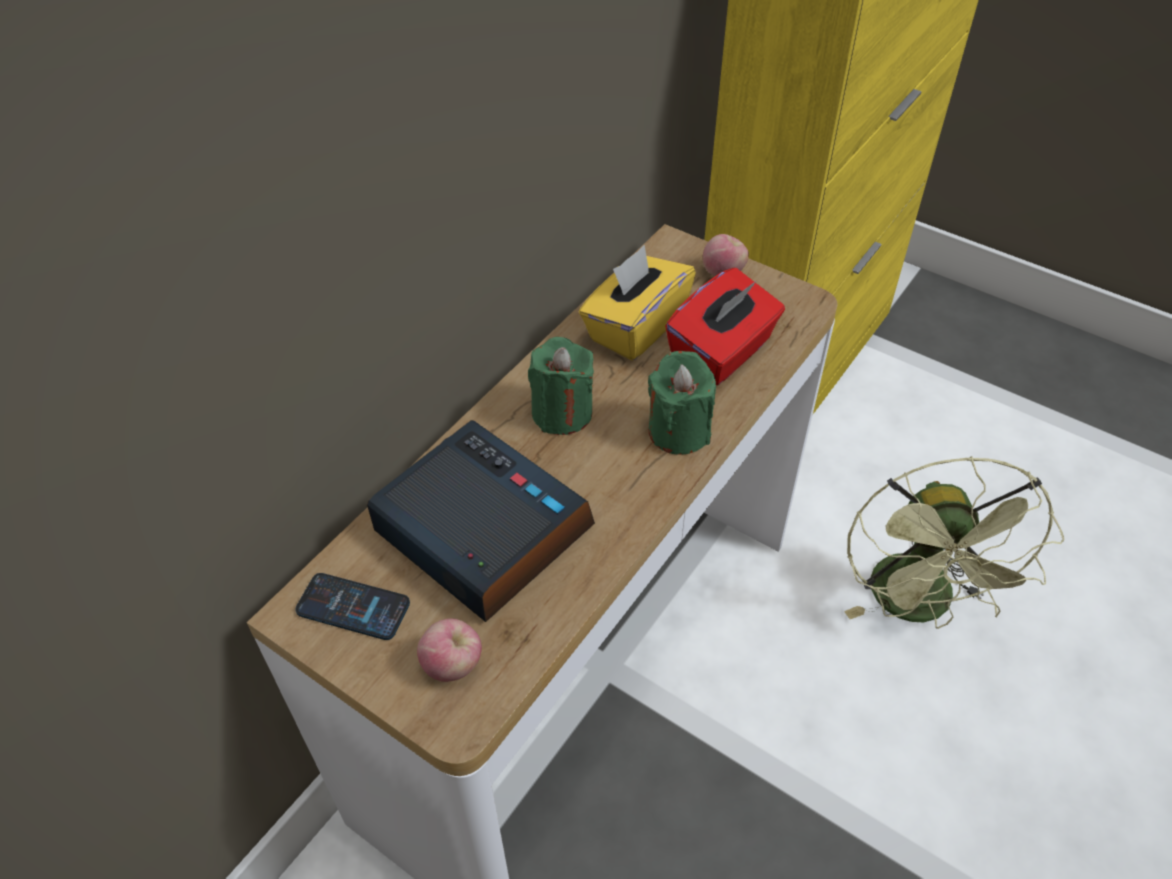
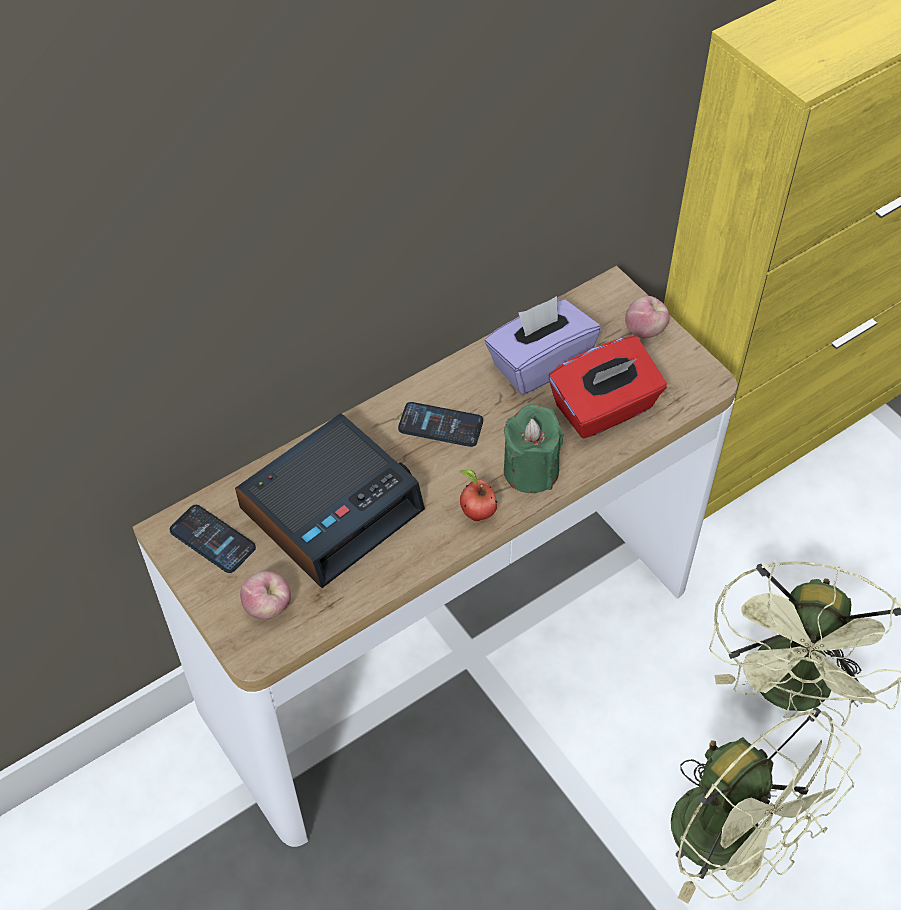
camera: 20 degrees right, 5 degrees up
alarm clock [367,420,595,622] -> alarm clock turned 75 degrees clockwise [235,413,425,588]
green candle [528,337,594,435] -> phone [398,402,483,447]
yellow tissue box [579,245,696,360] -> purple tissue box [485,296,601,395]
none -> apple [459,470,497,521]
none -> green fan [671,707,861,903]

